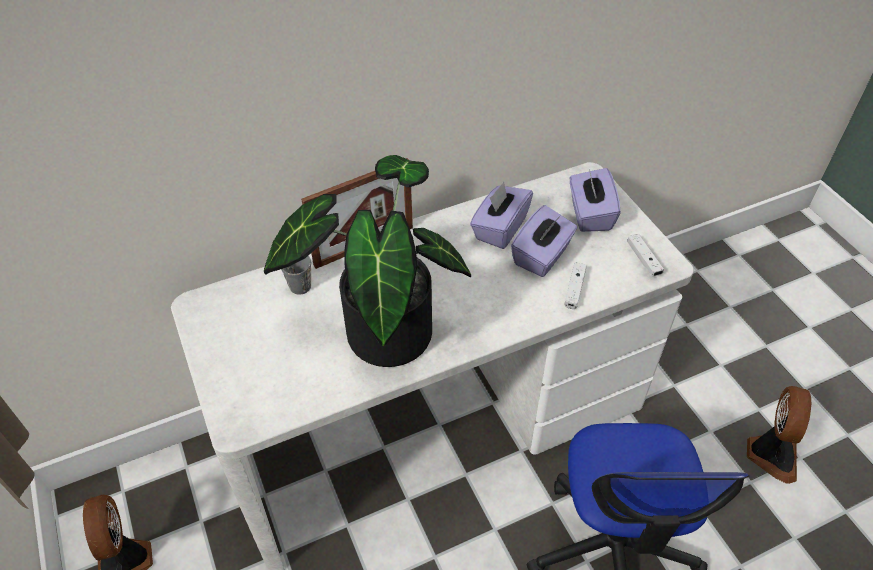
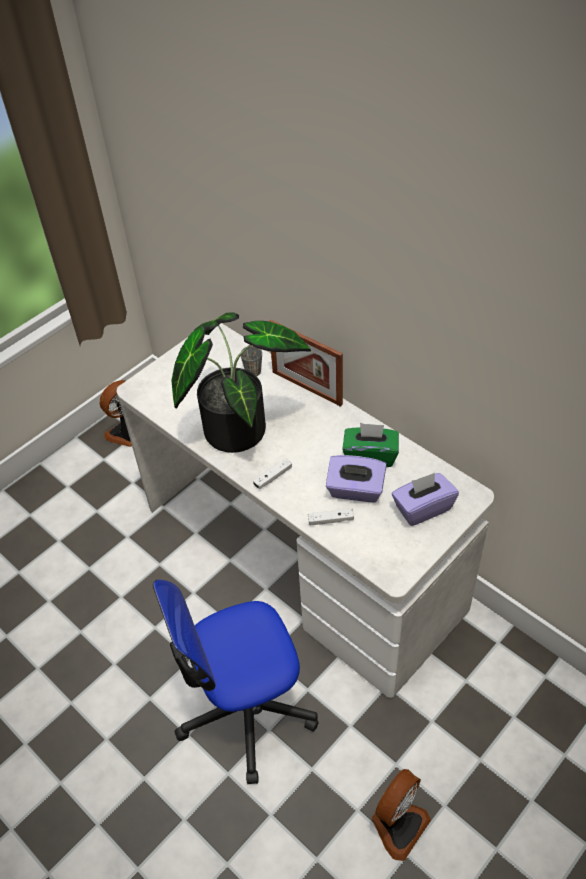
camera: 70 degrees right, 0 degrees up
purple tissue box [470,182,533,249] -> green tissue box [342,423,399,467]
white game controller [627,234,664,276] -> white game controller moved to [253,458,292,489]
fan [747,386,811,484] -> fan turned 45 degrees counterclockwise [372,769,431,861]

